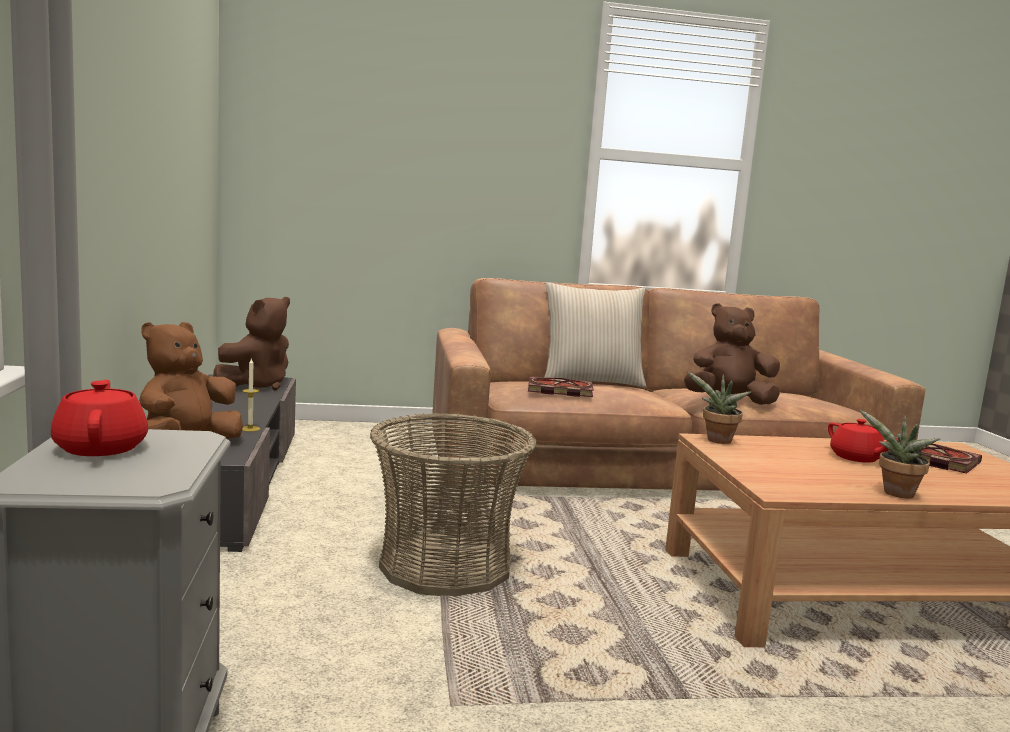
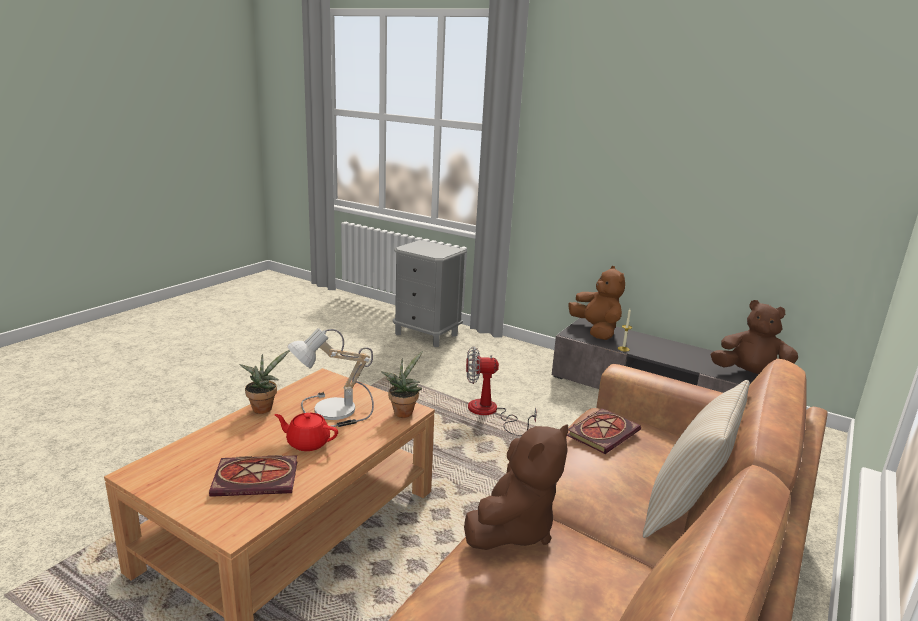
camera: 130 degrees right, 10 degrees up
red teapot [51,380,148,456] -> none
brown plush toy [213,297,290,390] -> brown plush toy turned 135 degrees clockwise [711,300,798,374]
basket [370,413,537,596] -> fan [466,347,537,436]
none -> table lamp [287,328,374,427]

